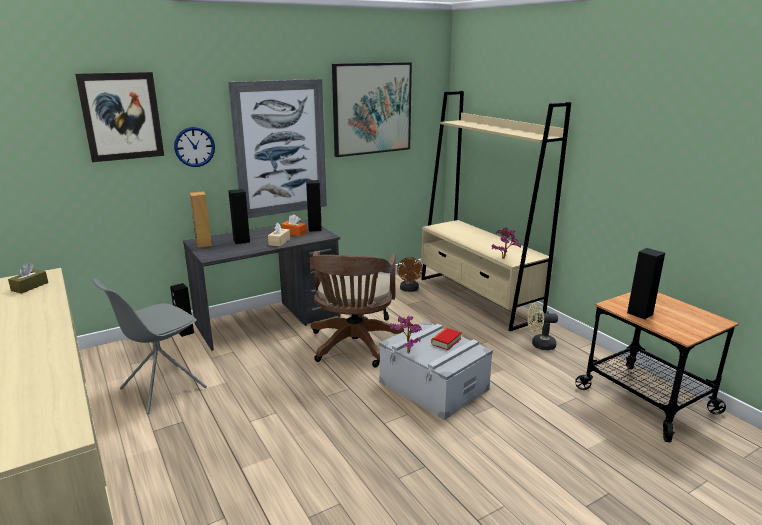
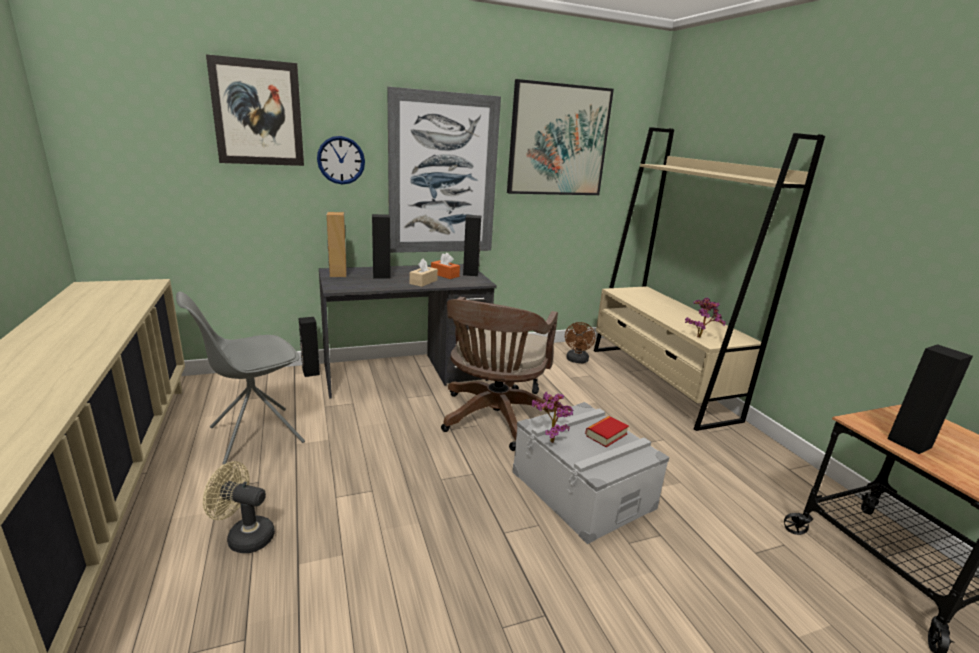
camera: 10 degrees right, 0 degrees up
brown tissue box [8,264,48,293] -> none
beige fan [527,302,558,350] -> beige fan moved to [203,461,275,553]

